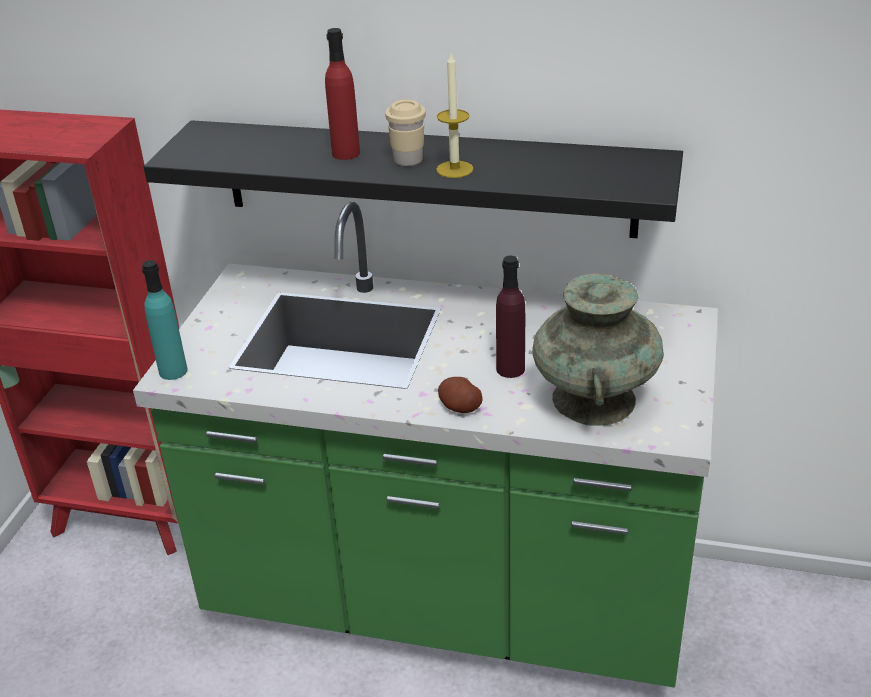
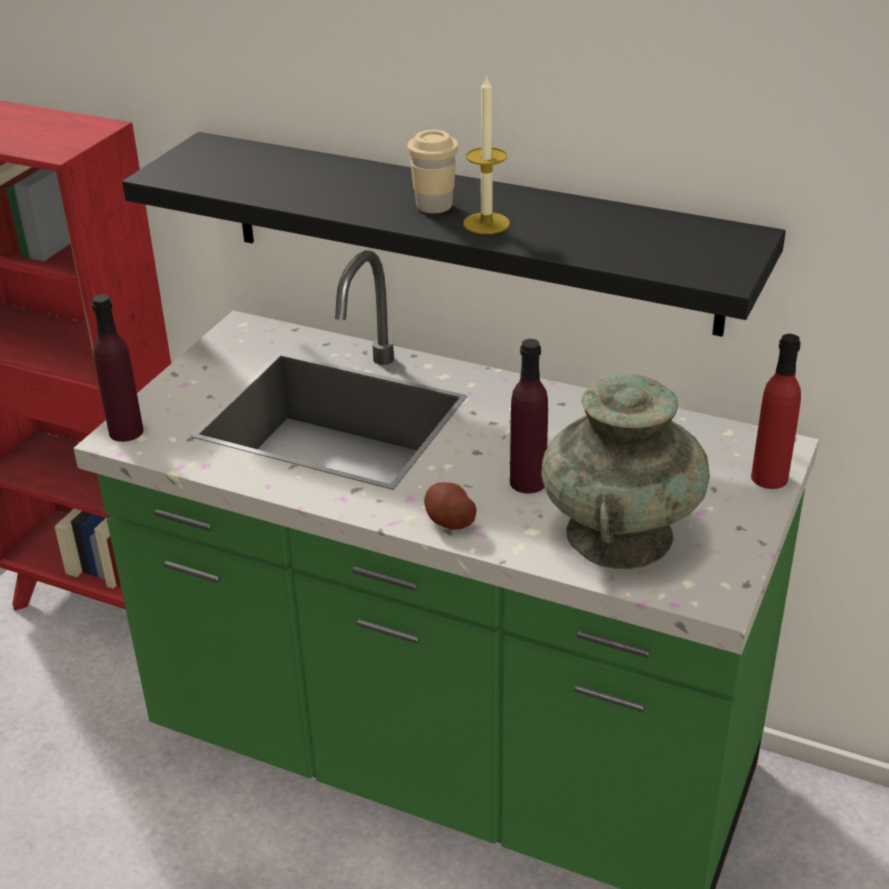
camera: 10 degrees right, 0 degrees up
turquoise bottle [142,260,188,380] -> purple bottle [92,294,143,442]
red bottle [325,28,360,160] -> red bottle moved to [751,334,801,489]

